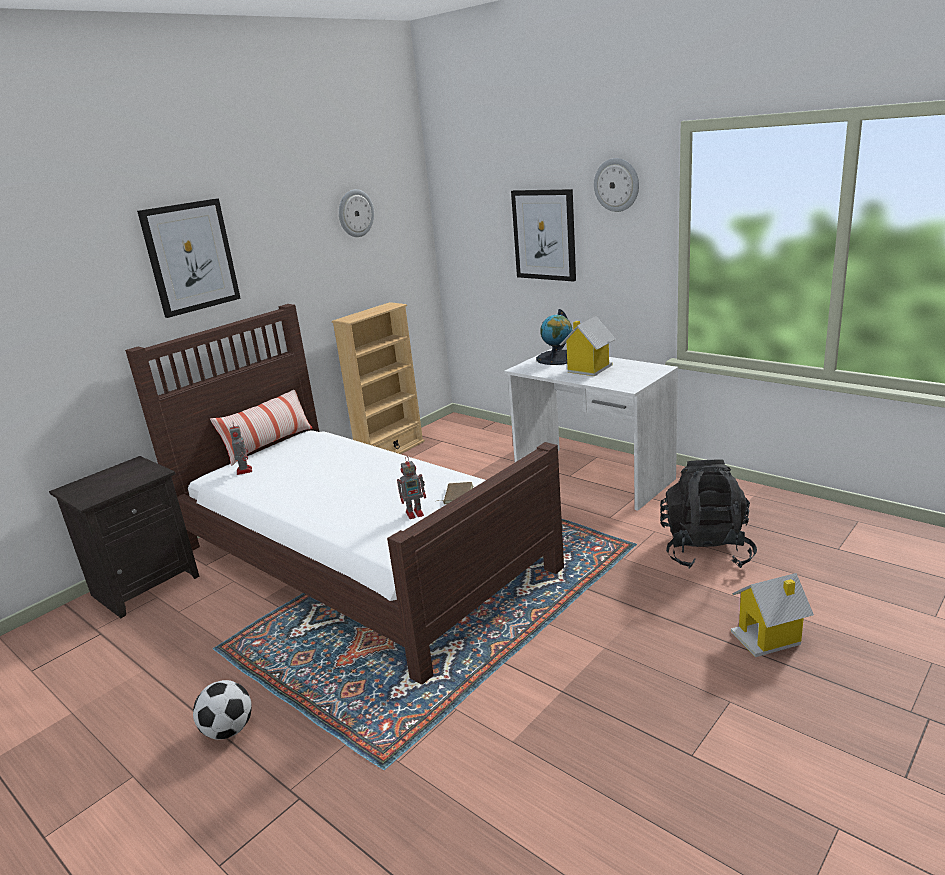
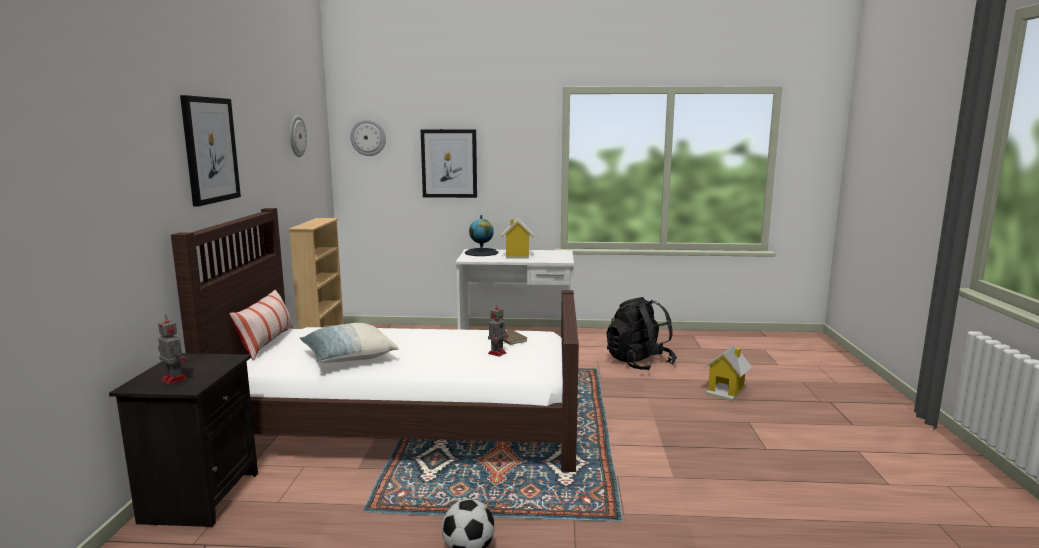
camera: 40 degrees left, 10 degrees down
toy robot [230,423,252,475] -> toy robot moved to [158,314,187,384]
wall clock [594,158,639,212] -> wall clock moved to [350,119,386,156]
none -> pillow [300,323,399,363]

